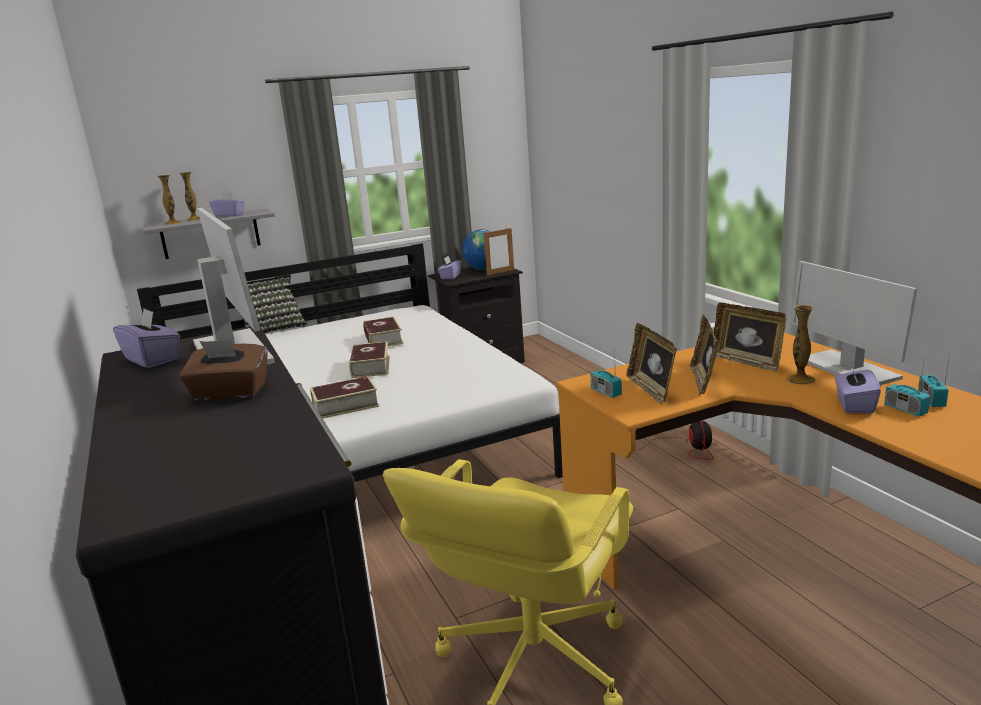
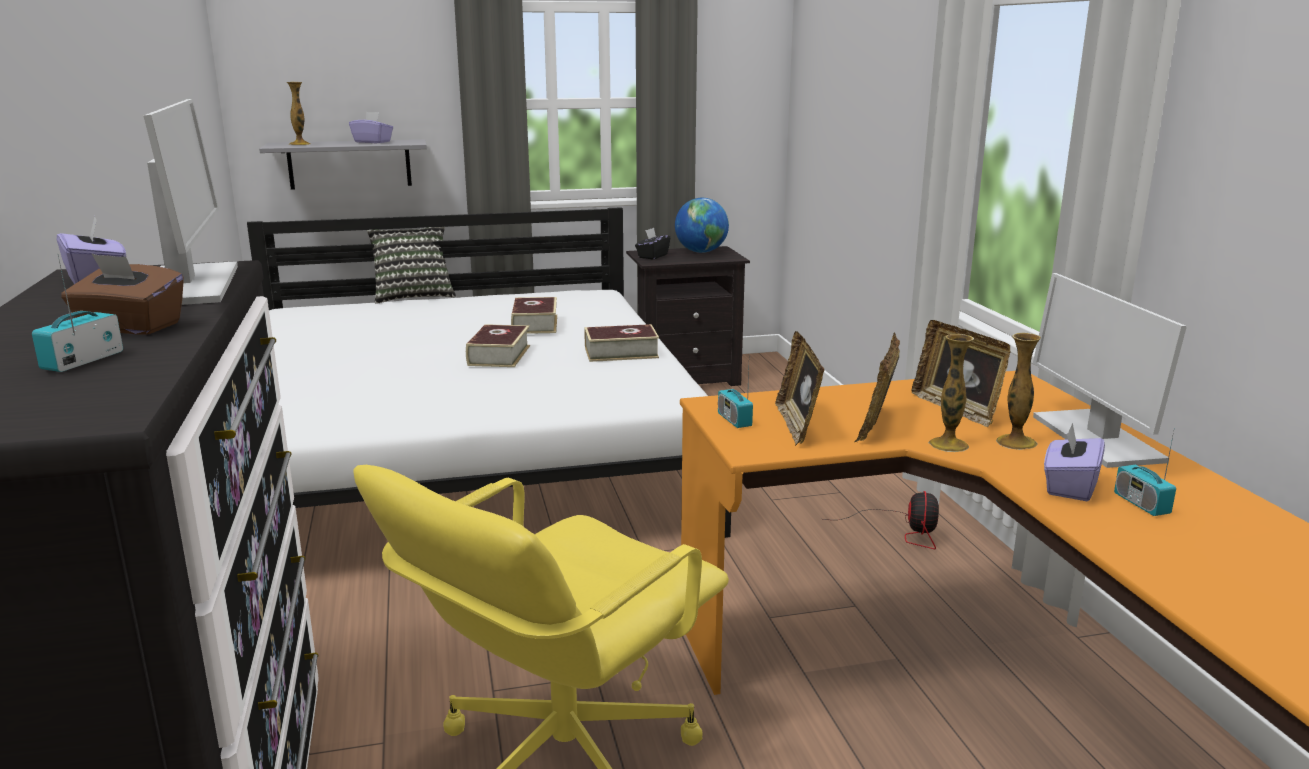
camera: 10 degrees right, 0 degrees up
vase [179,172,200,221] -> vase moved to [928,334,974,452]
book [310,376,379,419] -> book moved to [584,324,659,362]
purple tissue box [438,256,461,279] -> black tissue box [635,228,670,259]
picture frame [484,227,514,275] -> none
radio [918,351,950,407] -> radio moved to [32,256,123,372]

